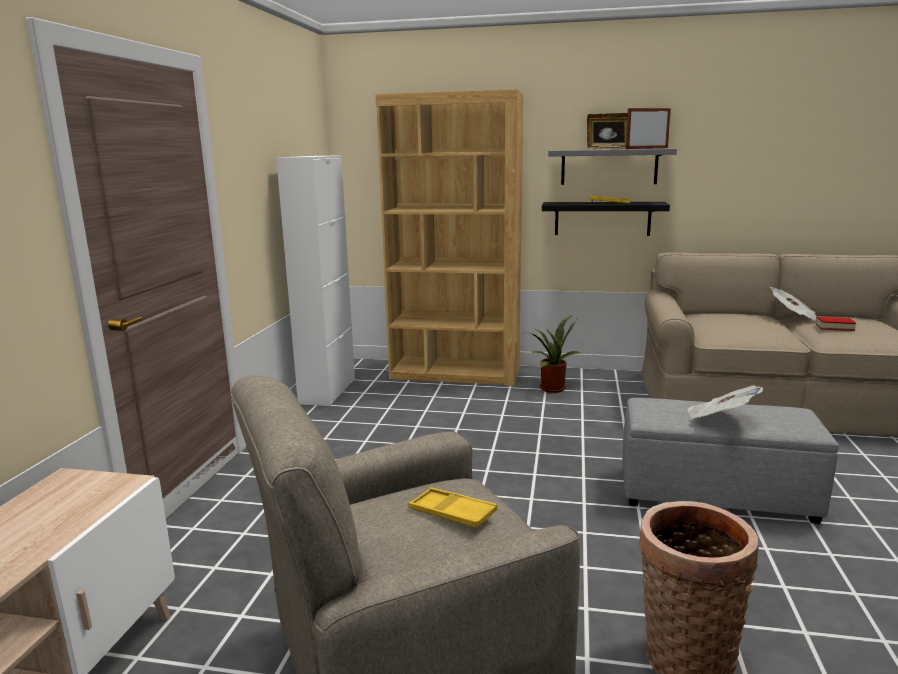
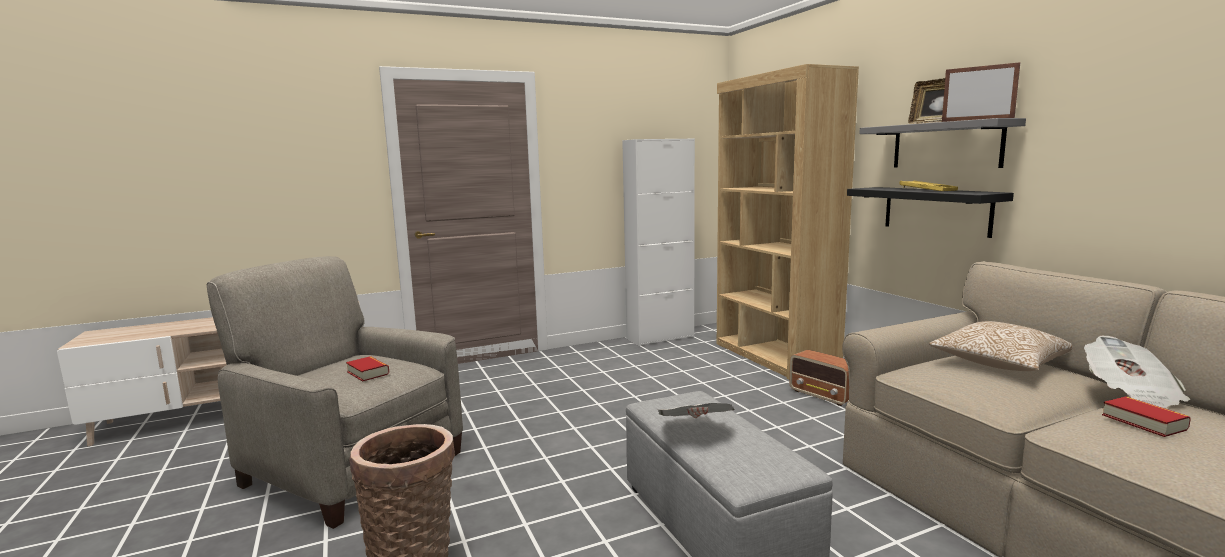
camera: 55 degrees right, 5 degrees down
yellow tray [408,487,498,528] -> book [346,356,389,382]
potted plant [530,315,580,393] -> radio [789,350,849,406]
none -> pillow [929,321,1073,371]

